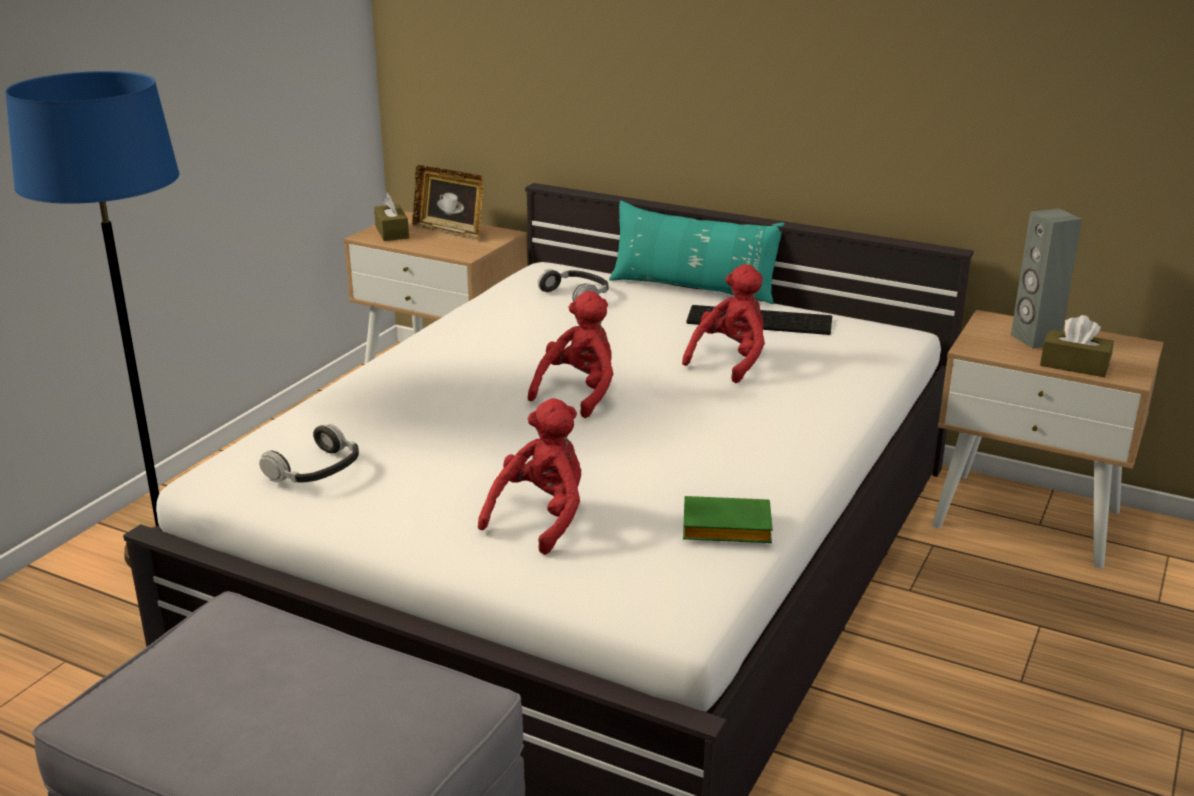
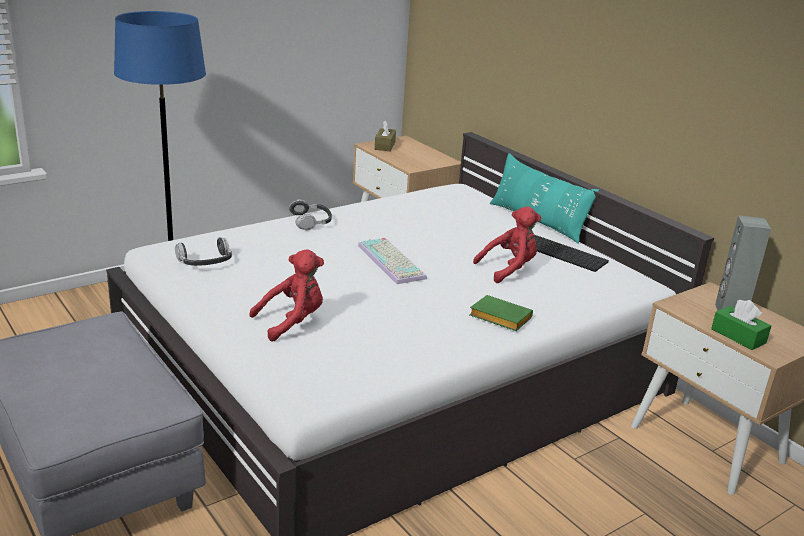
camera: 25 degrees right, 0 degrees up
picture frame [412,165,483,240] -> none
red plush toy [528,291,614,418] -> keyboard [358,238,427,284]
headphones [538,269,609,302] -> headphones moved to [289,199,332,231]
green book [683,496,773,543] -> green book moved to [469,295,533,331]
brown tissue box [1040,315,1114,377] -> green tissue box [711,300,771,350]

